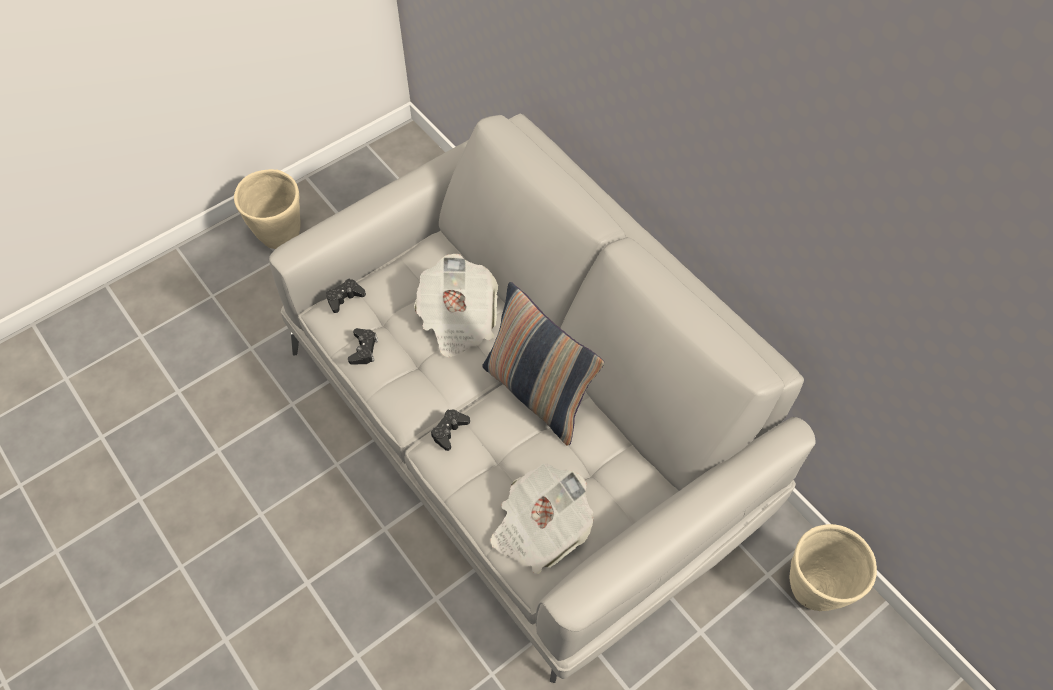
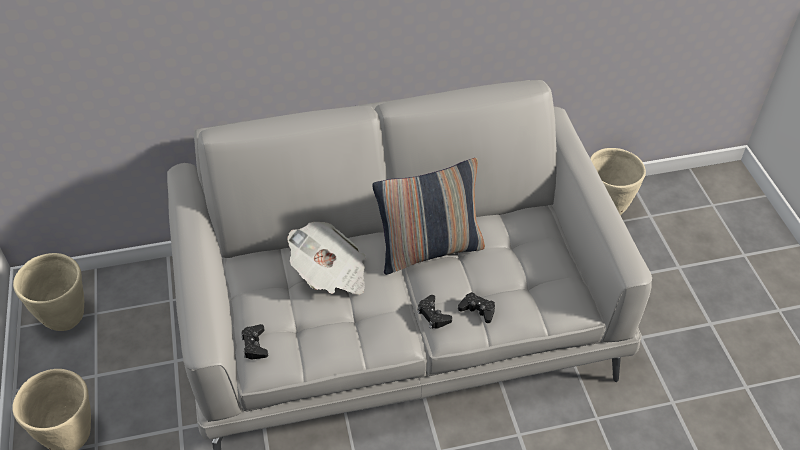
camera: 65 degrees left, 10 degrees down
black game controller [348,328,378,364] -> black game controller moved to [458,292,495,323]
newspaper [490,463,594,574] -> none
none -> beige planter [13,253,84,331]

